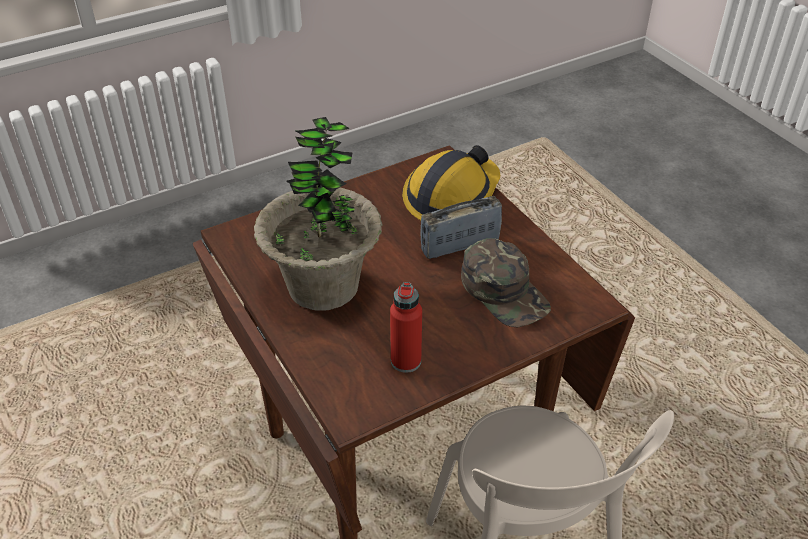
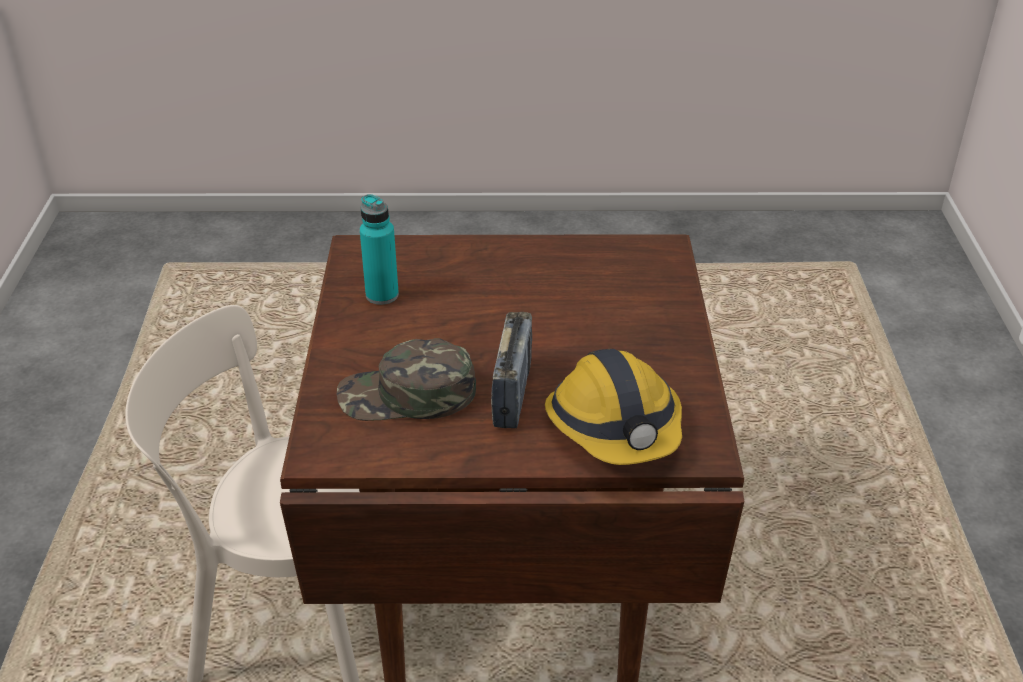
camera: 120 degrees right, 5 degrees down
potted plant [254,117,383,311] -> none
red bottle [390,282,422,373] -> turquoise bottle [360,194,399,305]

